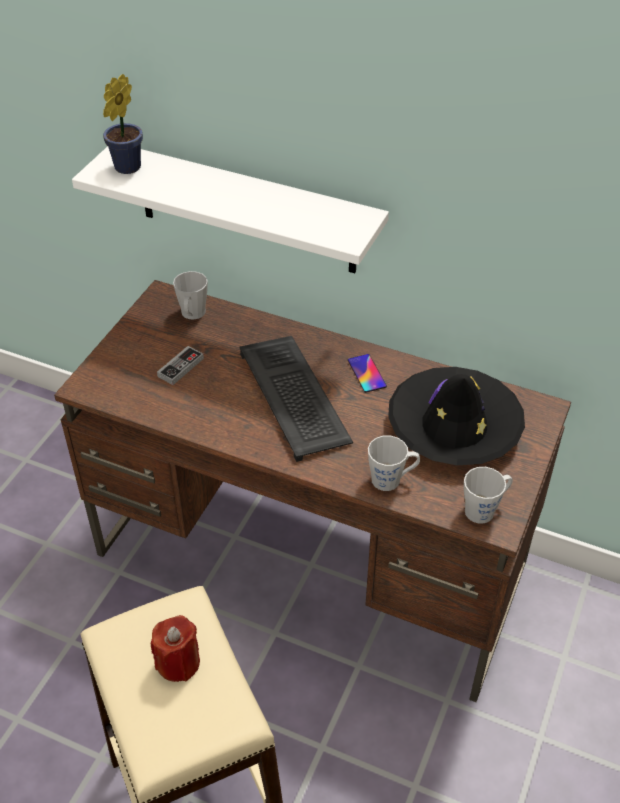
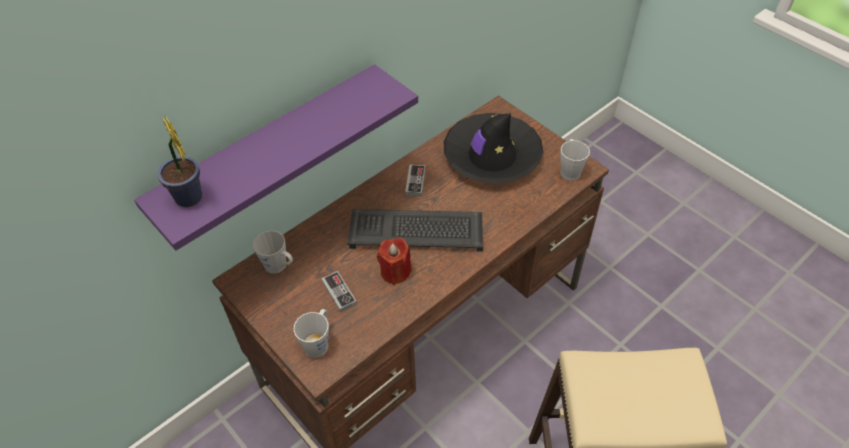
camera: 65 degrees left, 5 degrees up
white shelf [72,146,389,273] -> purple shelf [134,64,418,251]
red candle [151,615,200,682] -> red candle moved to [377,238,412,285]
phone [348,354,387,392] -> game controller [405,164,426,197]
grey mug [368,436,420,491] -> grey mug moved to [293,309,329,358]

